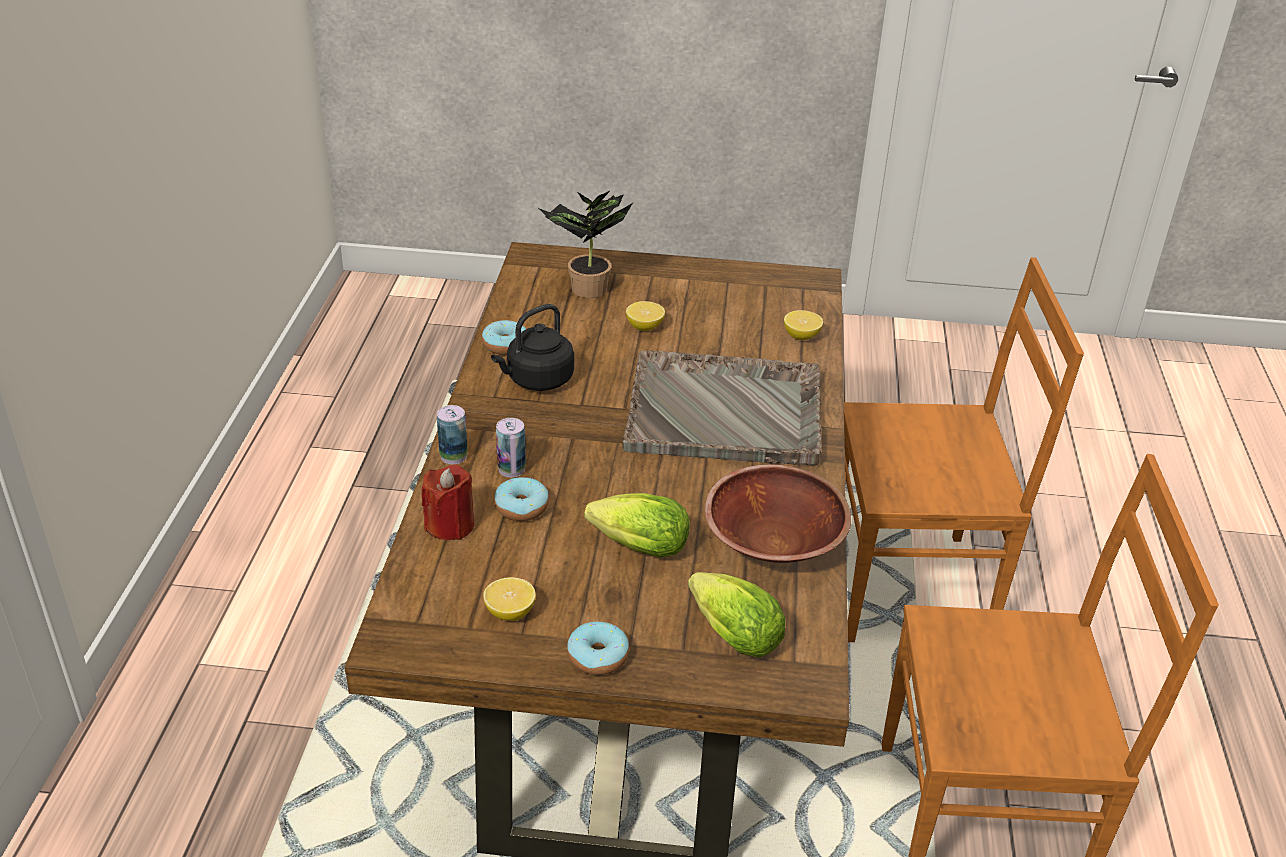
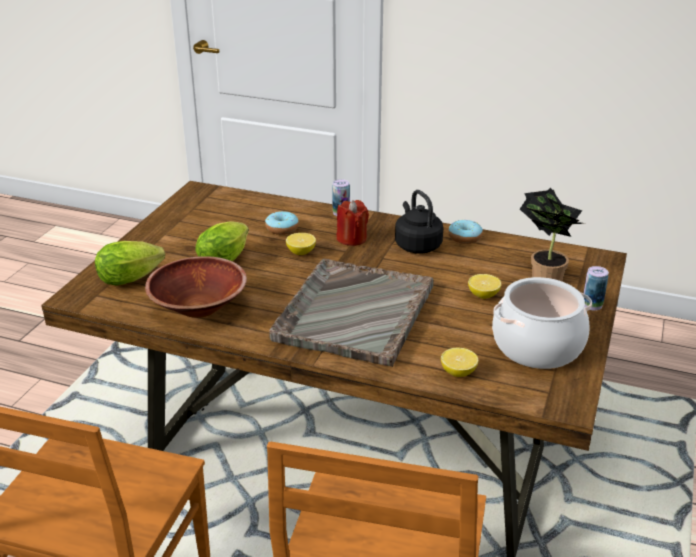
camera: 105 degrees right, 5 degrees down
red candle [421,464,474,540] -> red candle moved to [337,200,369,246]
lemon [483,577,536,621] -> lemon moved to [286,233,316,255]
can [496,418,526,477] -> can moved to [584,266,609,310]
donut [567,622,629,675] -> none
none -> cooking pot [492,277,592,369]

